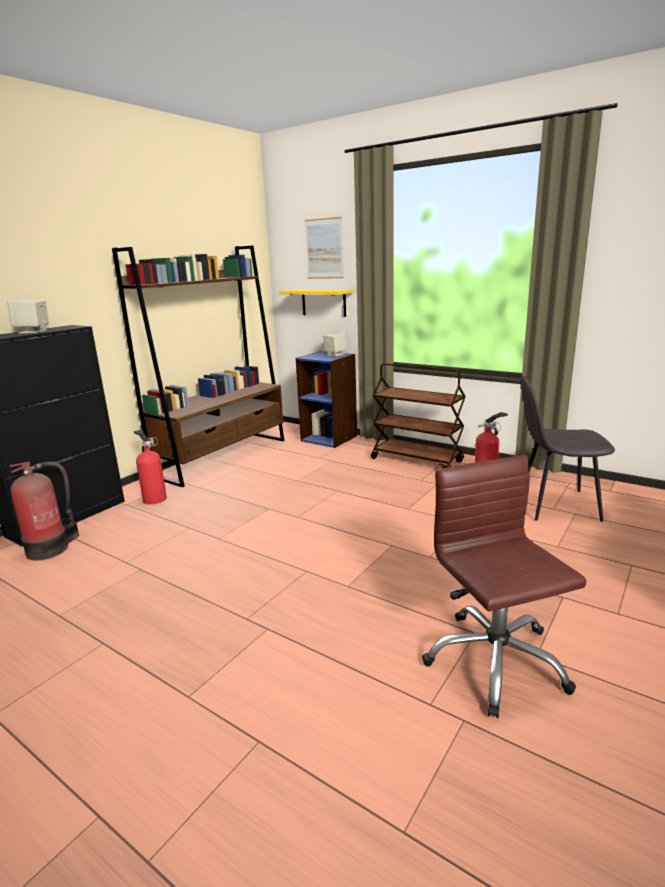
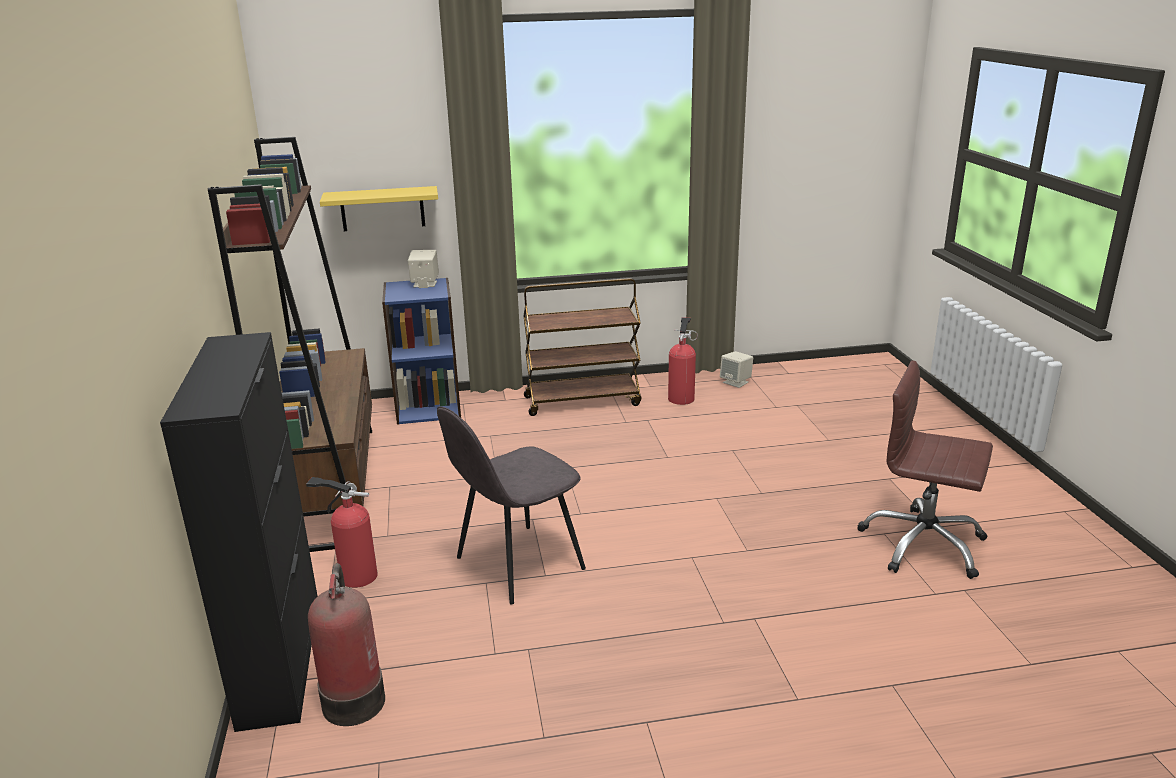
camera: 45 degrees left, 5 degrees up
beige speaker [7,298,49,334] -> beige speaker moved to [720,351,753,388]
picture [304,217,344,279] -> none
grey chair [520,376,615,522] -> grey chair moved to [437,406,586,604]

